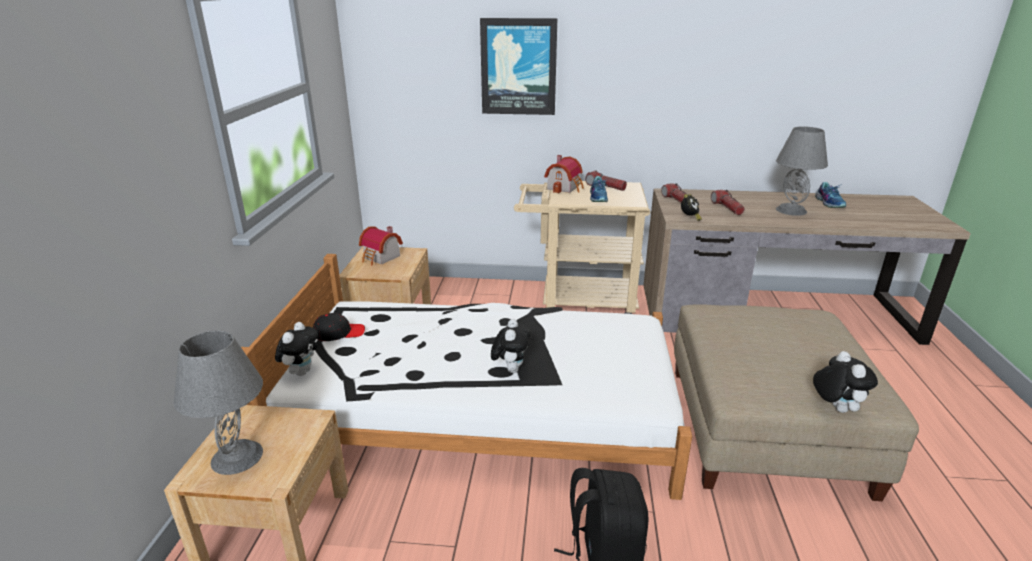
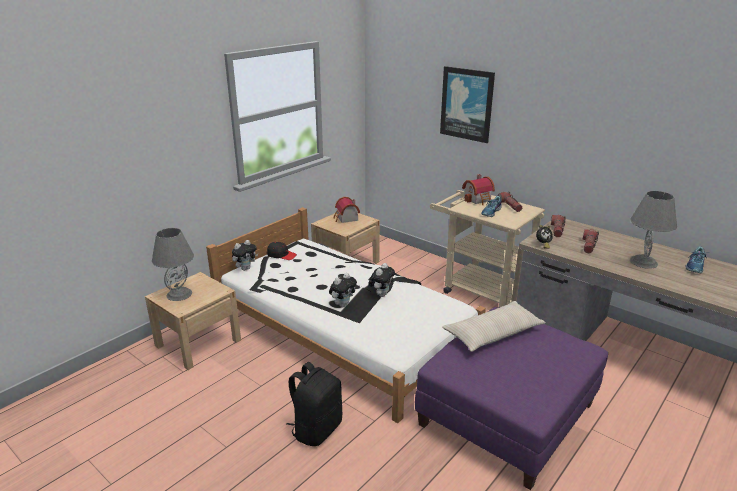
camera: 35 degrees right, 0 degrees up
beige ottoman [674,304,919,501] -> purple ottoman [415,307,608,490]
plush toy [813,351,878,413] -> plush toy moved to [368,263,395,297]
none -> beige pillow [442,301,546,352]

